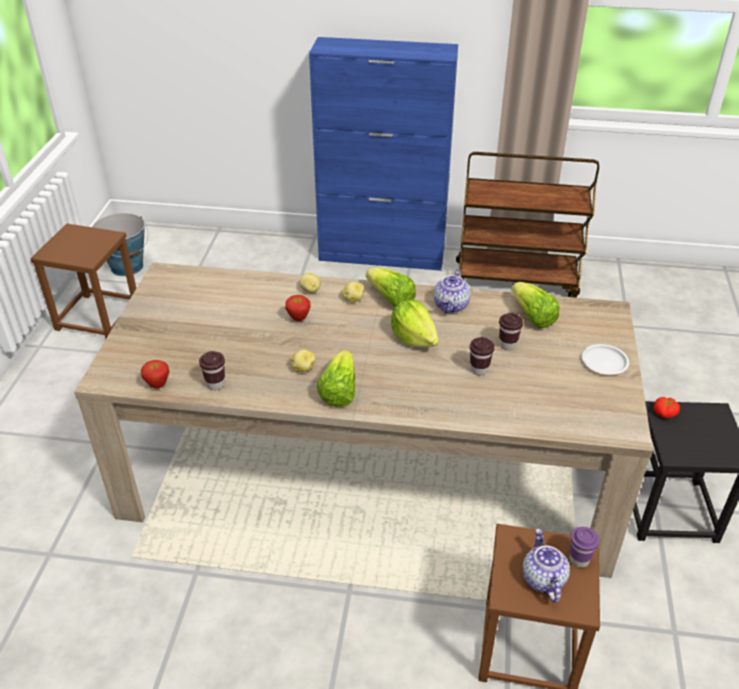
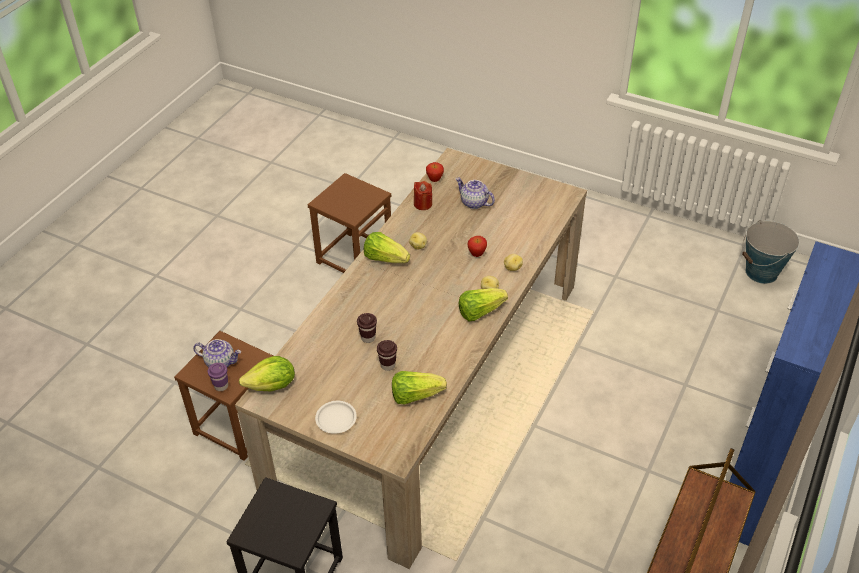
camera: 110 degrees right, 5 degrees up
brown stool [30,223,136,338] -> brown stool moved to [308,173,391,273]
brown cup [199,351,225,390] -> red candle [414,181,432,210]
lettuce [391,299,439,348] -> lettuce moved to [239,356,295,391]
teapot [434,269,470,313] -> teapot moved to [455,178,495,209]
tomato [654,397,680,418] -> none

